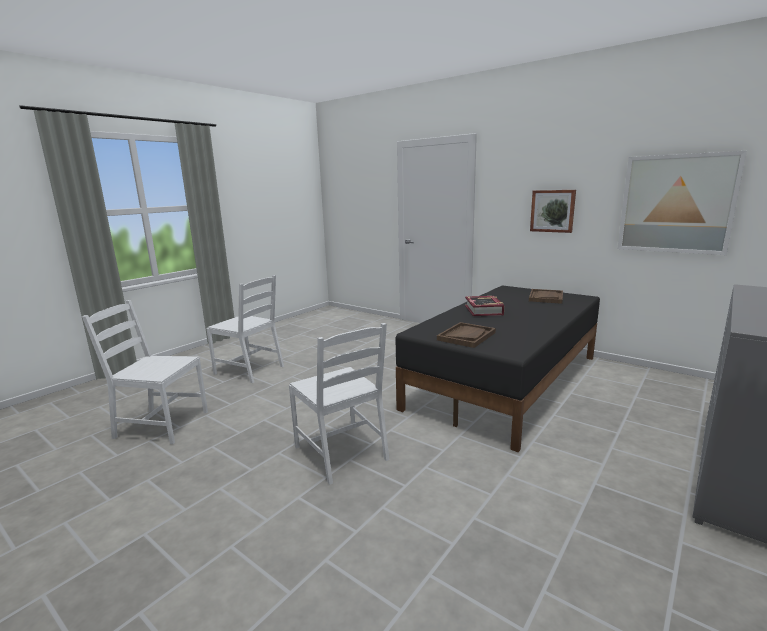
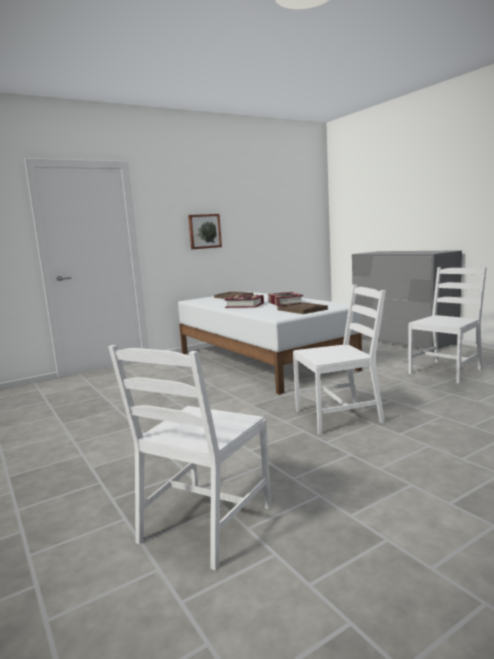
camera: 70 degrees left, 5 degrees down
white chair [206,275,284,383] -> white chair moved to [409,267,487,383]
black bed [395,285,600,452] -> white bed [178,291,362,395]
picture [617,151,747,255] -> none
none -> book [268,292,303,306]

